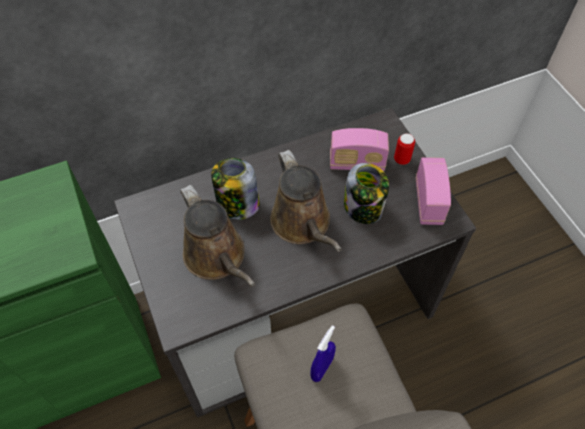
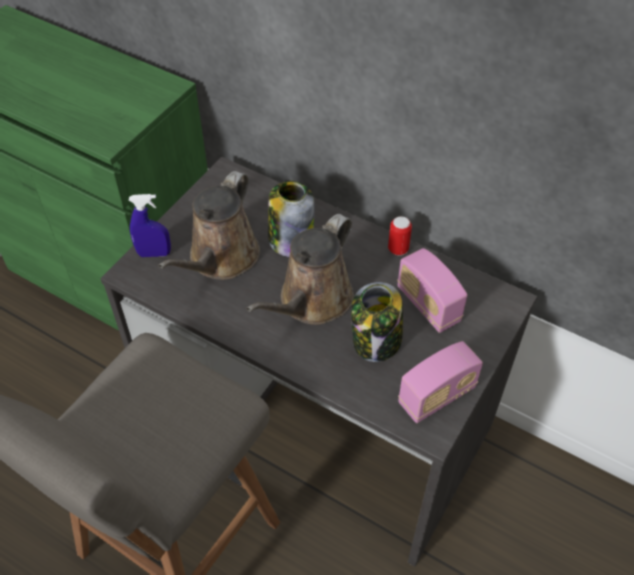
camera: 55 degrees right, 5 degrees down
blue spray bottle [310,325,336,382] -> blue spray bottle moved to [129,194,171,257]
can [394,133,415,165] -> can moved to [388,216,412,256]

